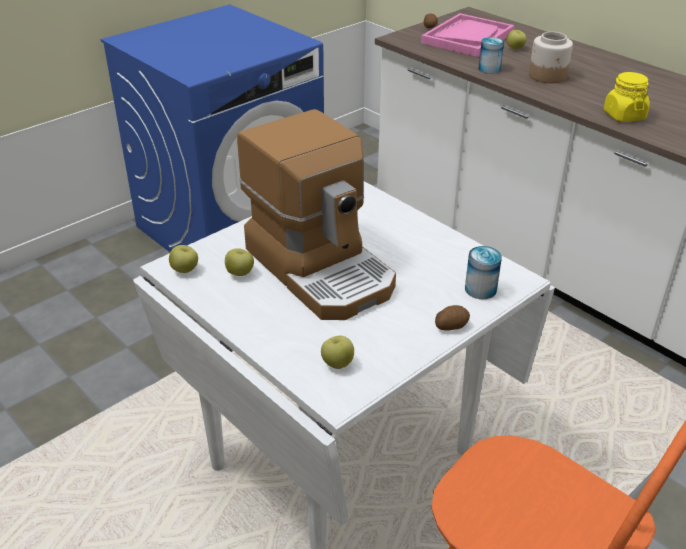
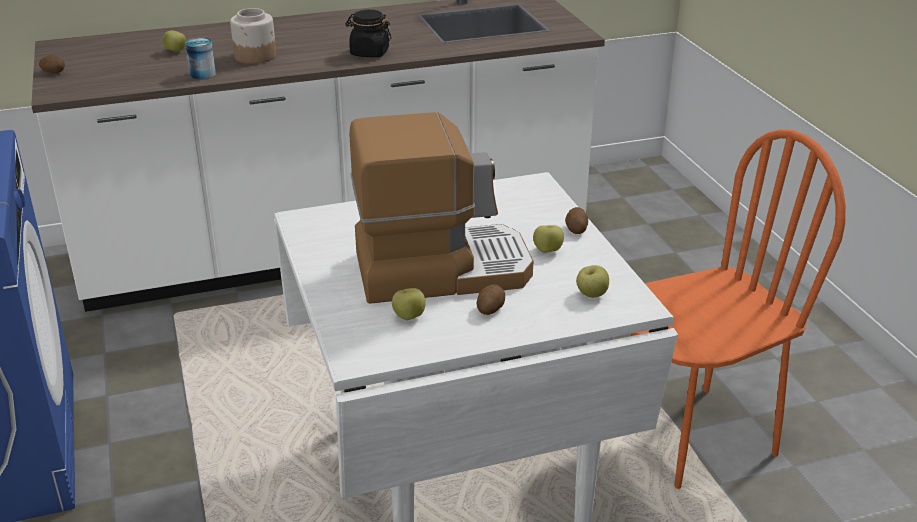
camera: 65 degrees left, 5 degrees down
apple [169,245,198,273] -> apple moved to [533,225,564,253]
pink tray [421,13,515,57] -> none
can [465,246,502,299] -> none
yellow jar [604,72,650,122] -> black jar [345,10,392,57]
none -> potato [477,284,505,315]

